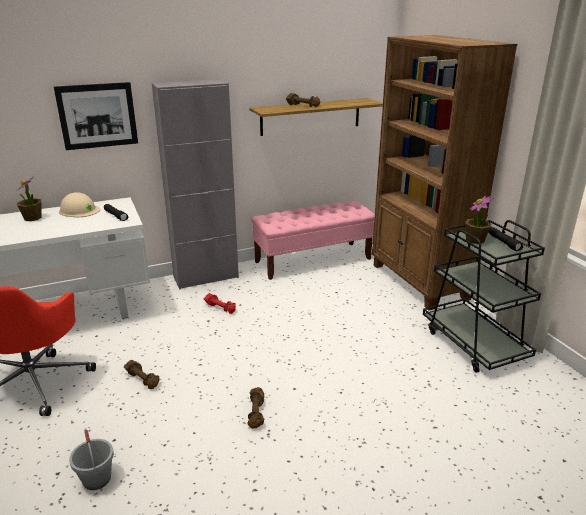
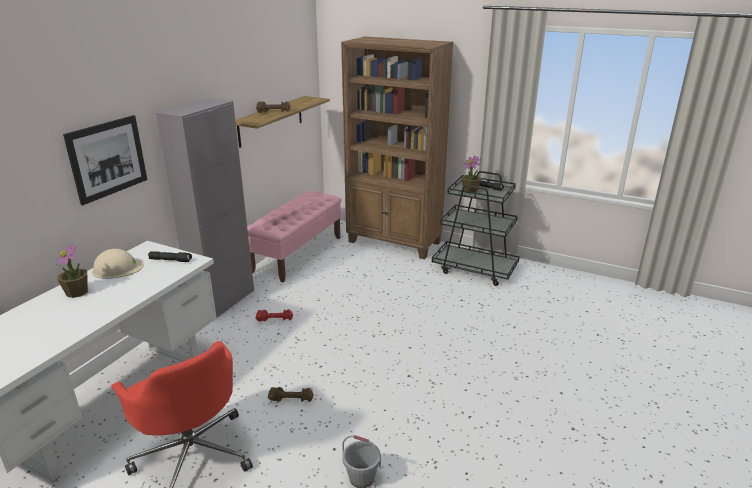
camera: 40 degrees left, 0 degrees up
brown dumbbell [247,387,264,429] -> none

